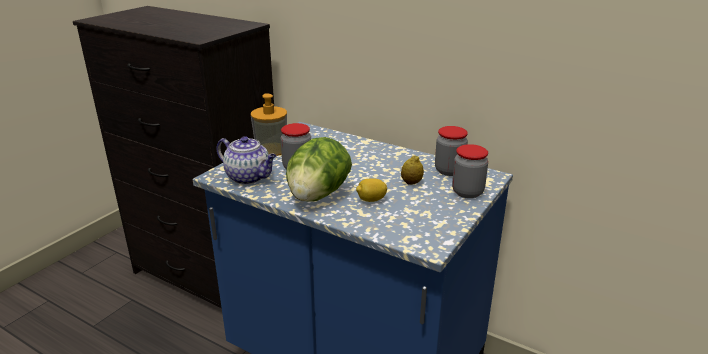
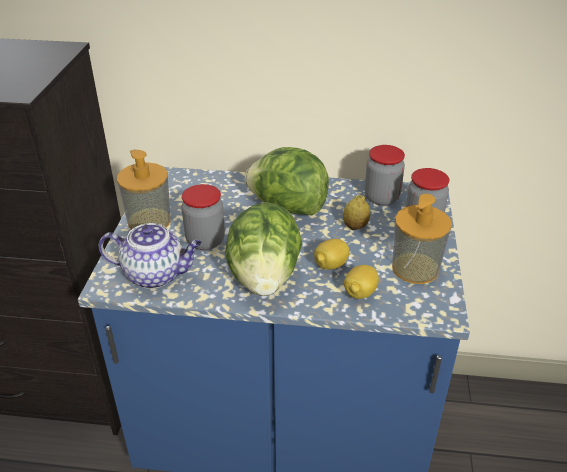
camera: 25 degrees left, 10 degrees up
none -> lettuce [245,147,329,216]
none -> lemon [344,265,379,299]
none -> soap dispenser [392,194,452,284]

